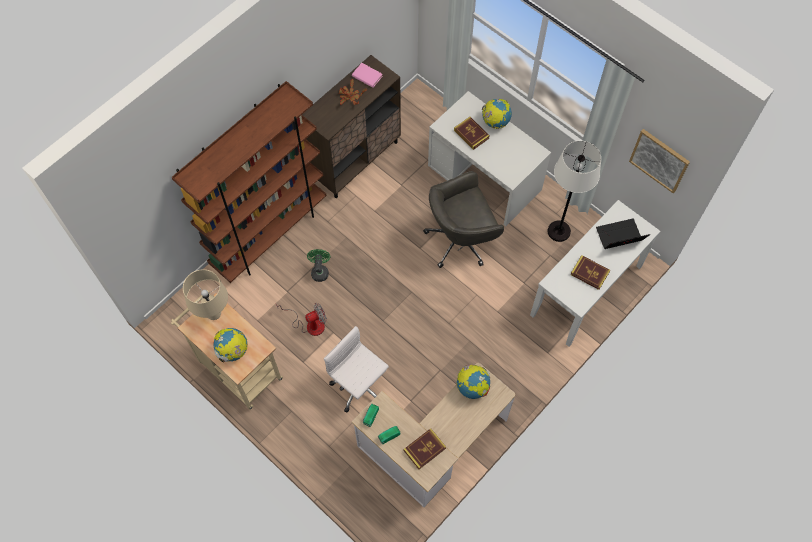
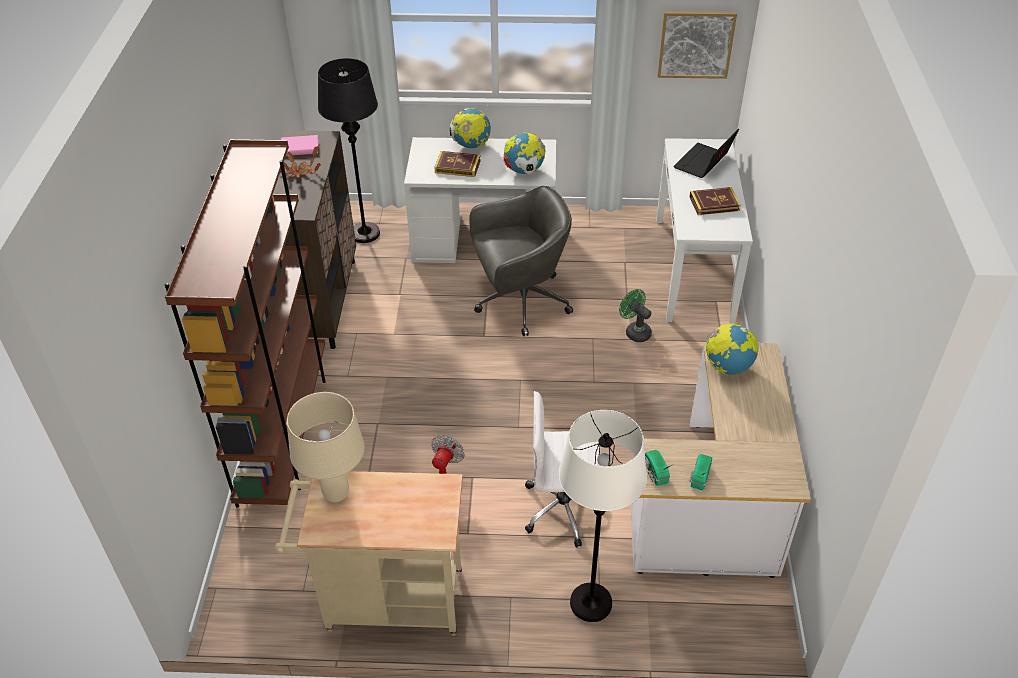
camera: 40 degrees left, 20 degrees down
globe [213,328,248,363] -> globe moved to [503,132,546,175]
green fan [307,249,330,282] -> green fan moved to [619,289,652,342]
book [404,428,446,469] -> none
grey office chair [423,171,504,268] -> grey office chair turned 135 degrees counterclockwise [469,186,573,336]
white floor lamp [548,140,601,242] -> white floor lamp moved to [559,410,647,622]
none -> black floor lamp [318,58,380,243]

